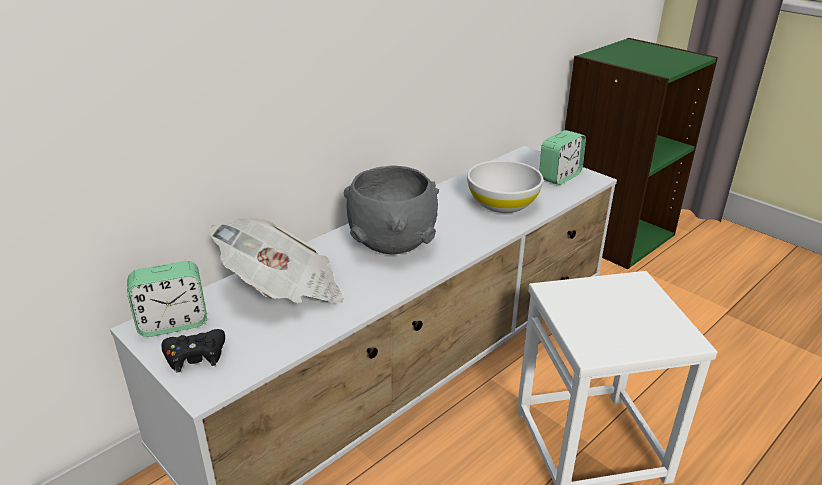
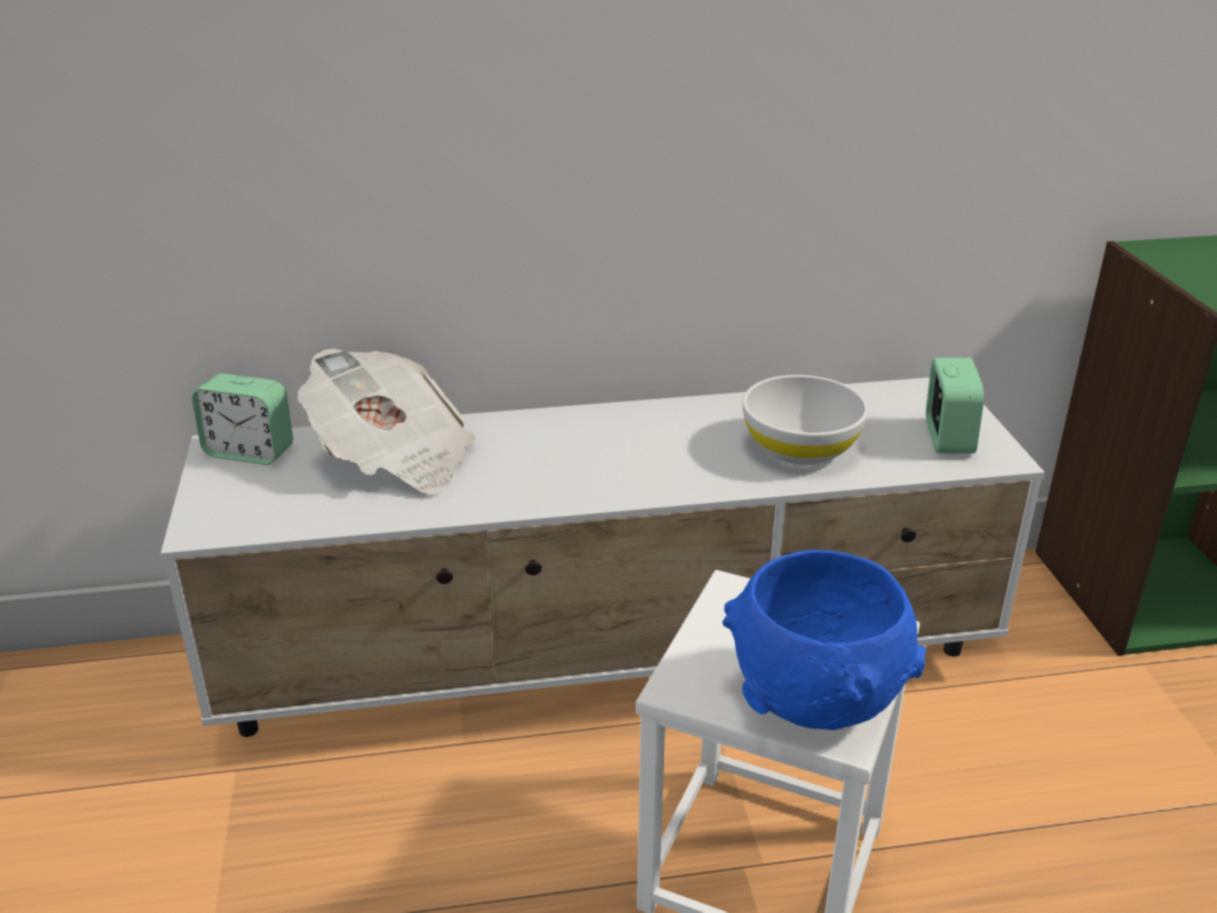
camera: 35 degrees right, 0 degrees up
black game controller [162,329,225,372] -> none
grey bowl [344,165,439,254] -> none
alarm clock [539,130,586,185] -> alarm clock turned 75 degrees counterclockwise [926,357,984,454]
none -> blue bowl [722,549,926,730]

